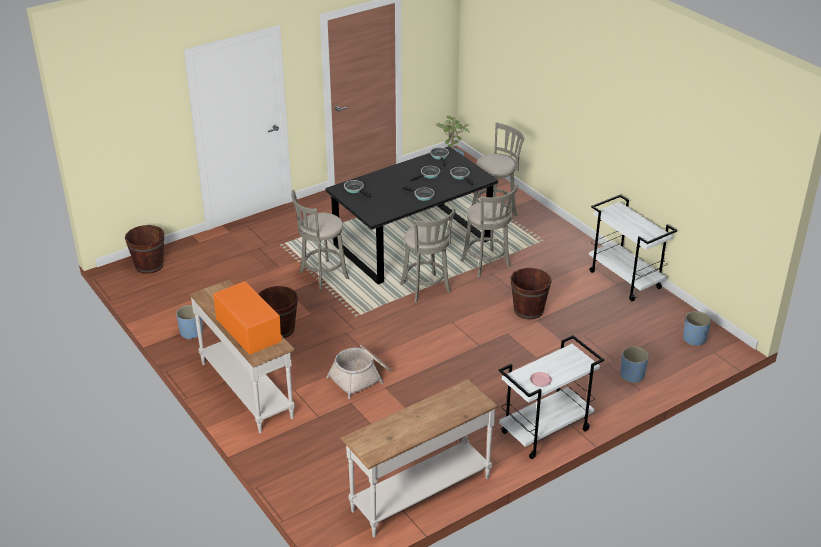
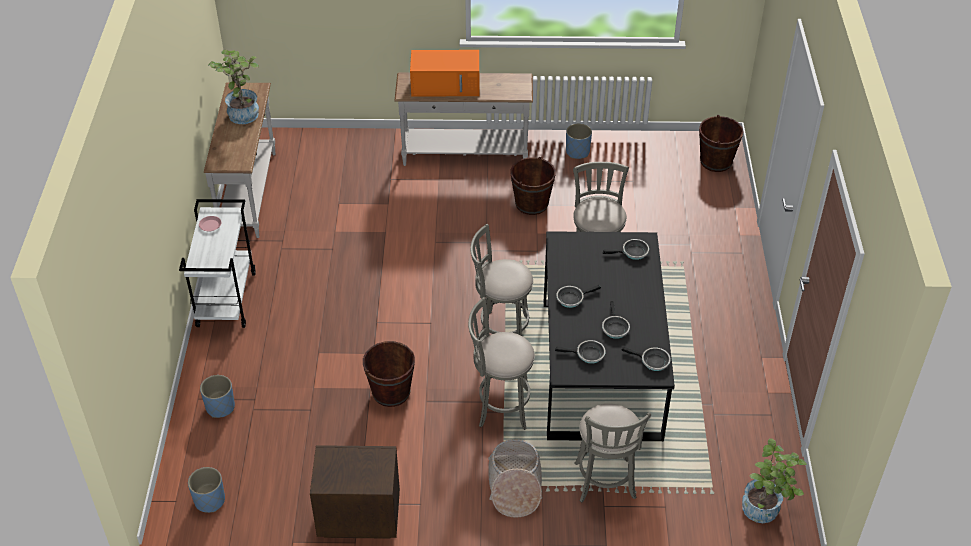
camera: 125 degrees right, 10 degrees up
basket [326,345,392,399] -> basket moved to [488,439,542,518]
white cart [589,194,677,301] -> brown nightstand [310,445,400,539]
none -> potted plant [208,49,259,124]

